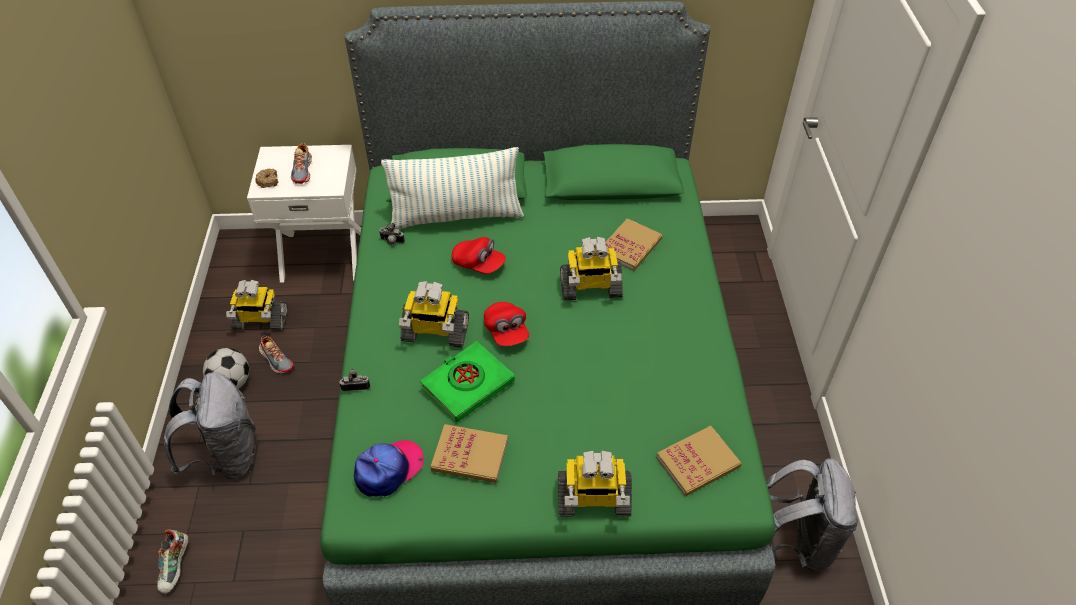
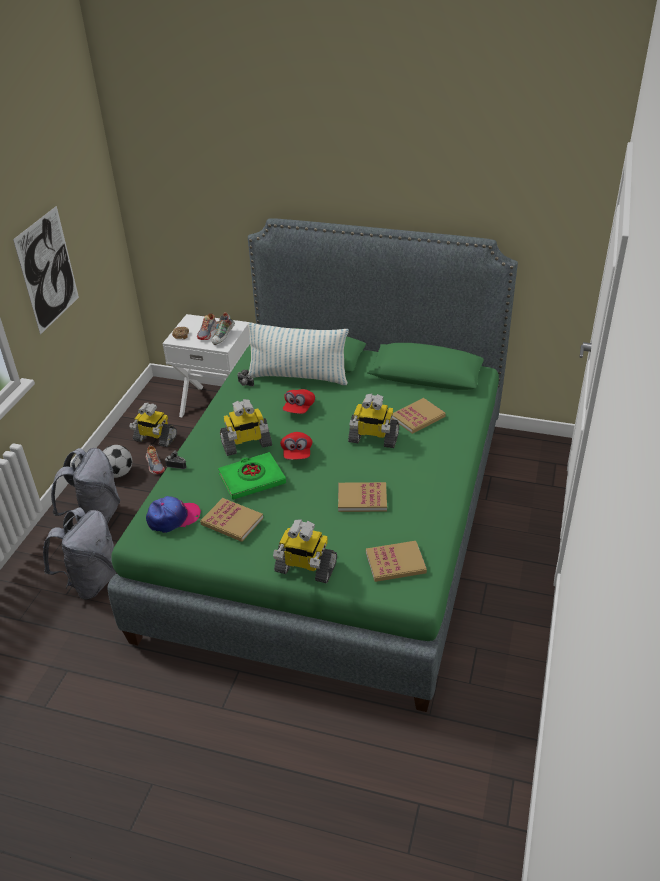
camera: 20 degrees right, 10 degrees down
shoe [157,529,188,594] -> shoe moved to [212,312,235,345]
toy robot [399,281,469,348] -> toy robot turned 45 degrees counterclockwise [220,399,272,456]
red cap [452,237,506,274] -> red cap turned 60 degrees clockwise [283,389,315,414]
grey backpack [766,458,858,571] -> grey backpack moved to [43,507,117,600]
none -> picture [13,206,79,335]
none -> book [338,482,387,512]

